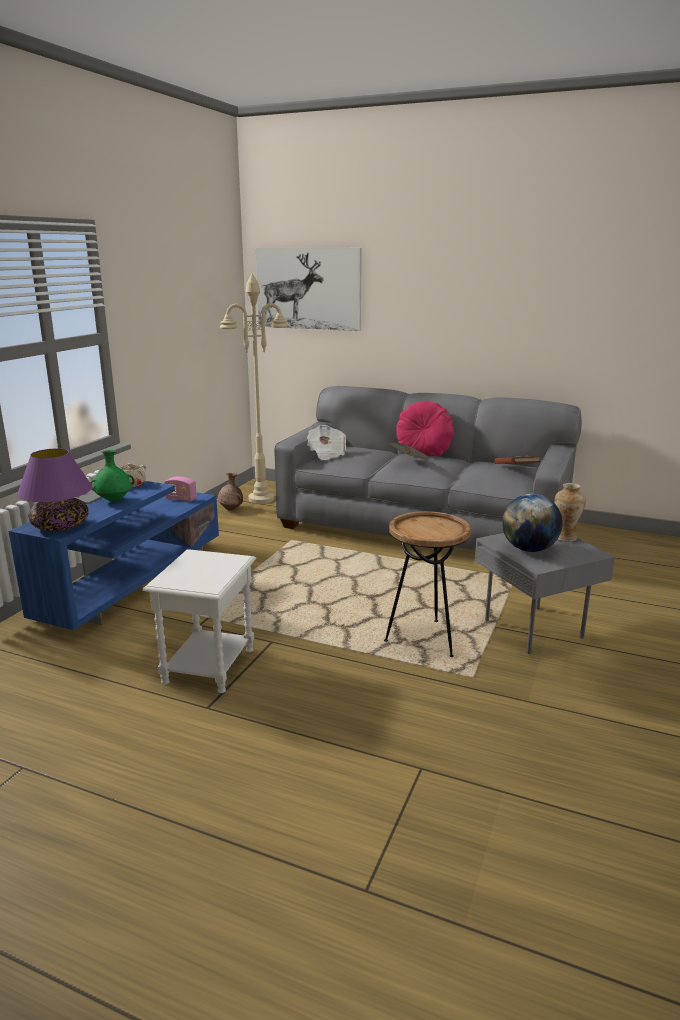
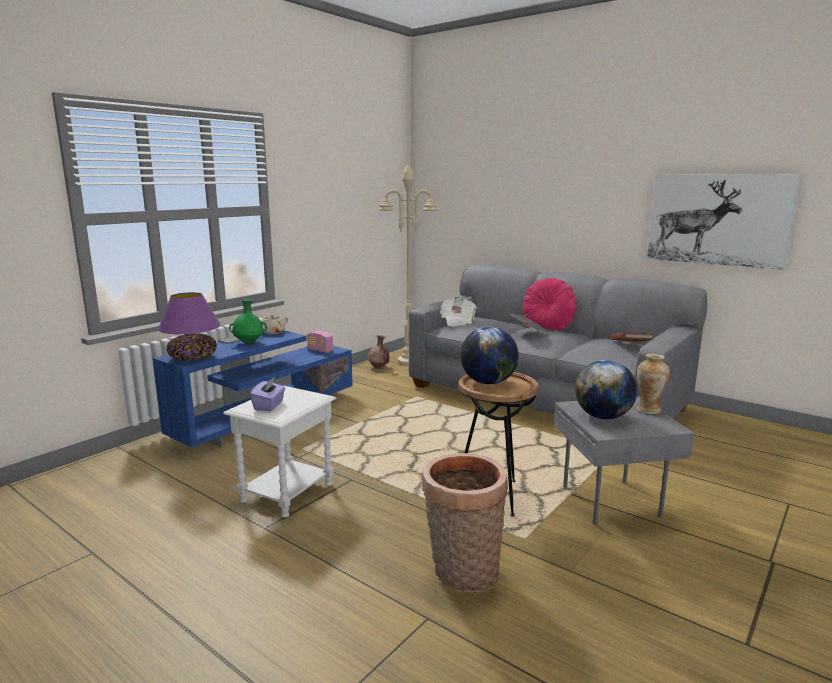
camera: 15 degrees right, 5 degrees down
picture [256,248,362,331] -> picture moved to [647,174,802,270]
none -> purple tissue box [250,377,285,411]
none -> basket [422,453,508,593]
none -> globe [460,326,519,384]

